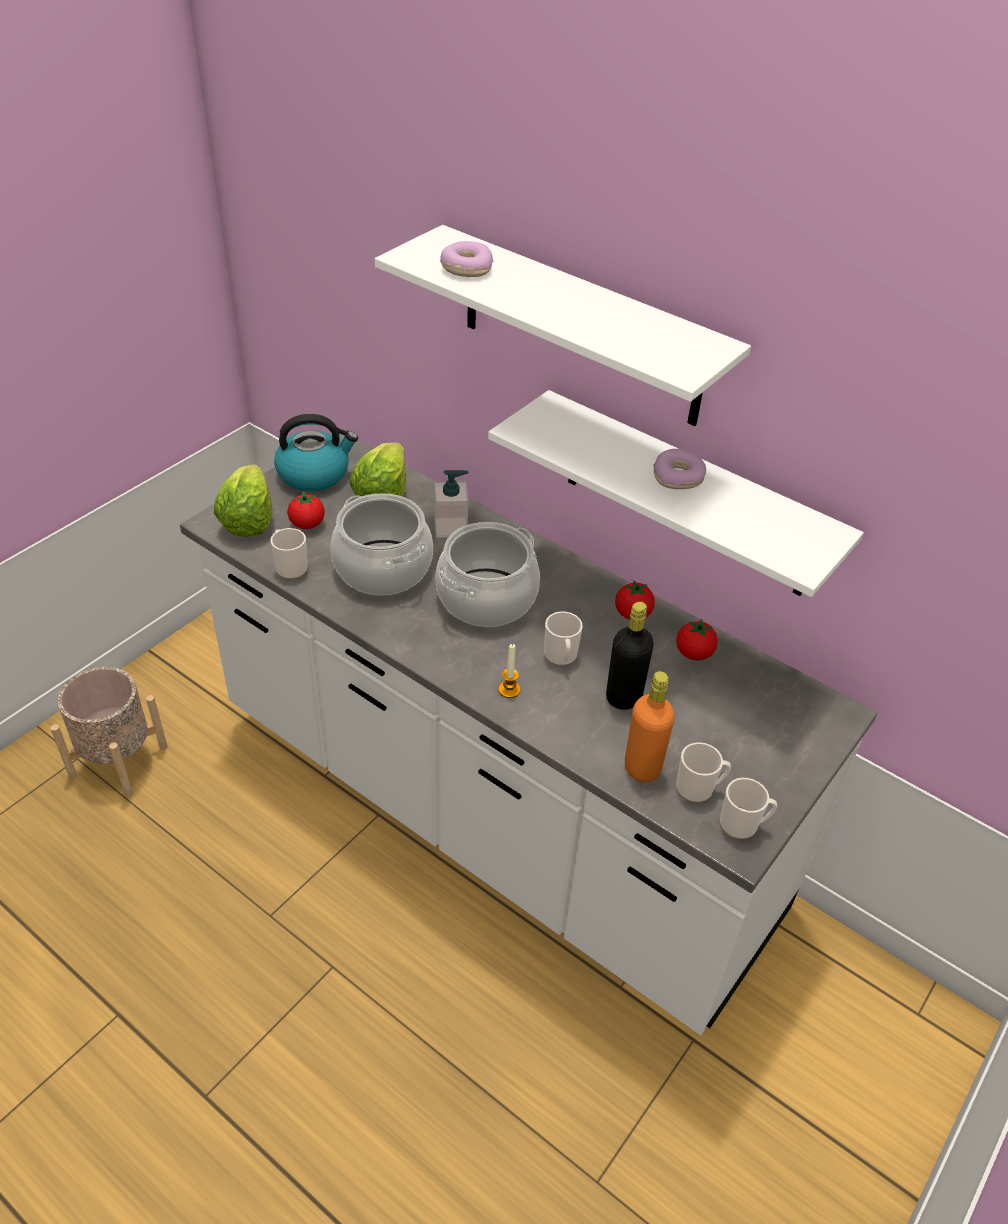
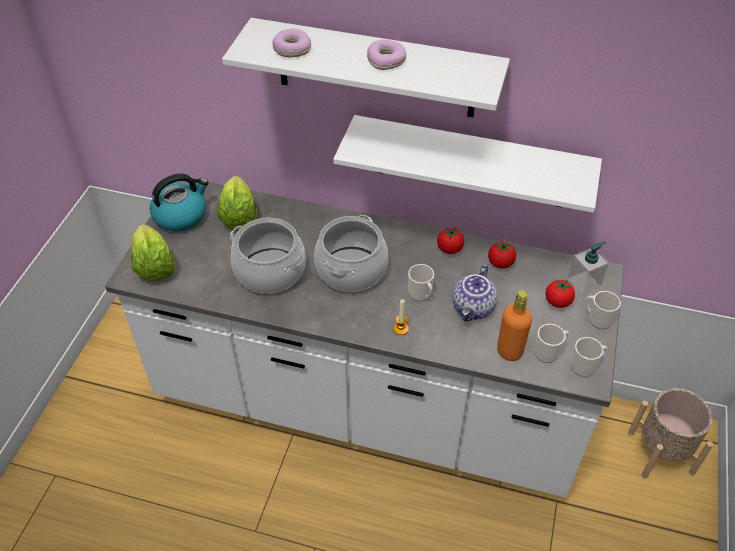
camera: 20 degrees left, 5 degrees up
beige planter [50,667,168,798] -> beige planter moved to [628,388,713,478]
mug [270,528,308,579] -> mug moved to [586,291,621,329]
tomato [287,491,325,529] -> tomato moved to [545,279,575,308]
soap dispenser [434,470,468,538] -> soap dispenser moved to [567,241,609,295]
black bottle [606,602,654,710] -> teapot [453,264,497,322]
donut [653,449,706,489] -> donut moved to [367,40,406,70]

